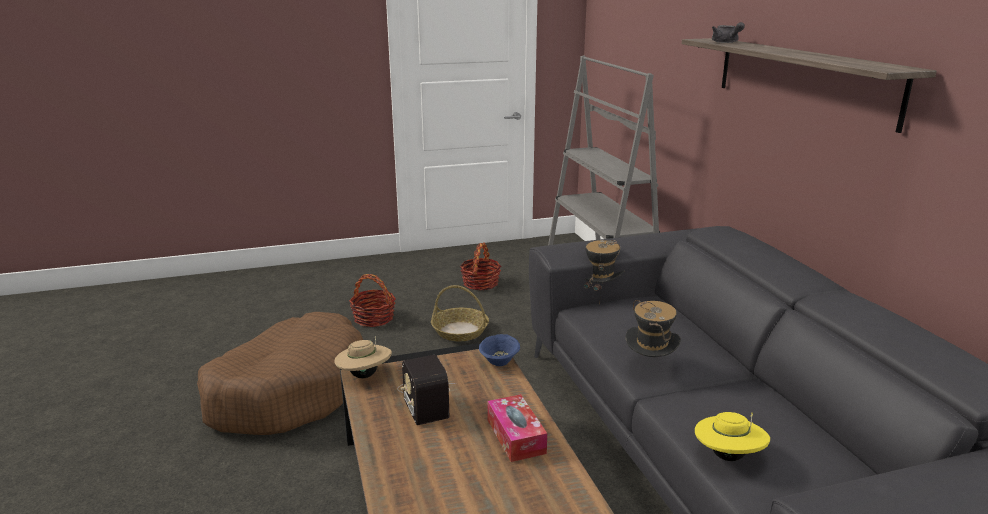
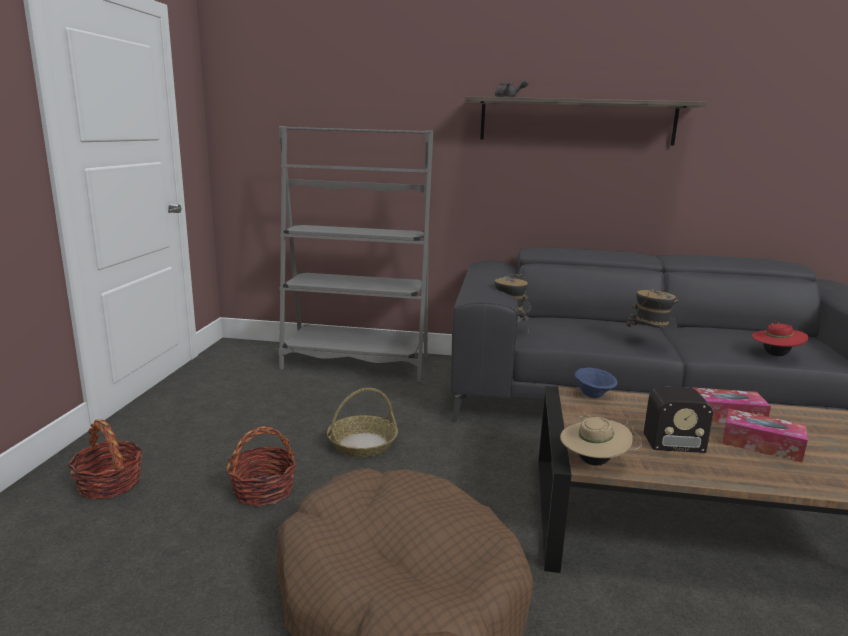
camera: 65 degrees left, 5 degrees down
basket [460,242,501,290] -> basket moved to [67,420,143,499]
yellow hat [695,412,770,461] -> red hat [751,320,808,356]
none -> tissue box [722,408,808,463]

